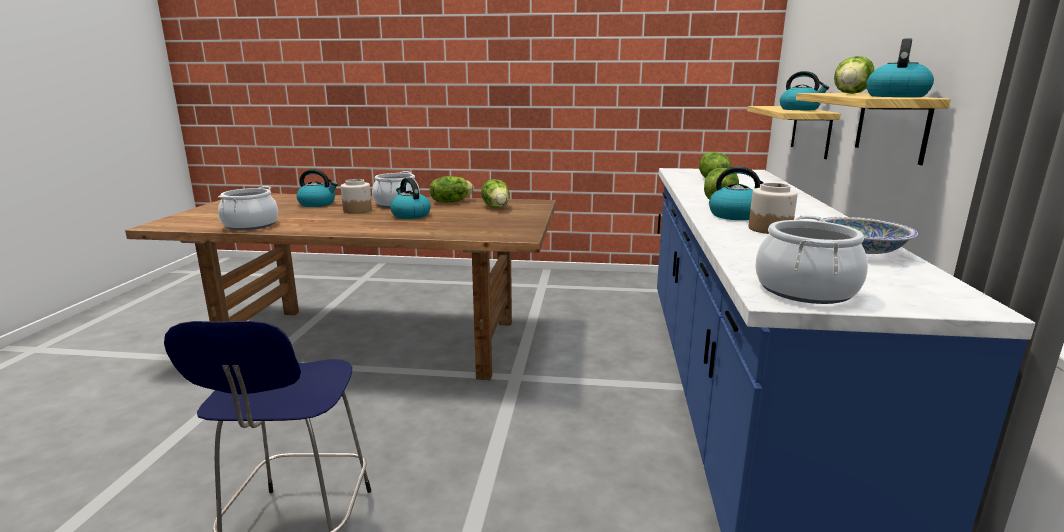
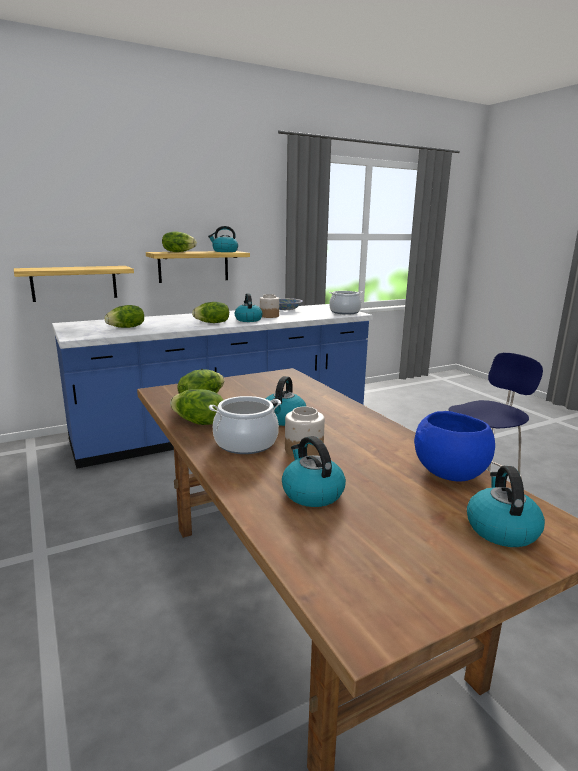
camera: 125 degrees left, 0 degrees up
cooking pot [218,186,278,230] -> blue bowl [414,411,495,482]
kettle [780,71,829,110] -> kettle moved to [467,466,545,547]

